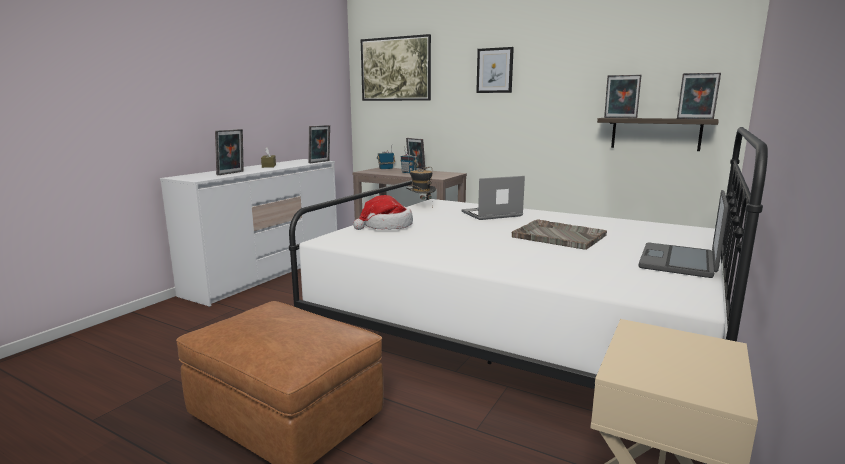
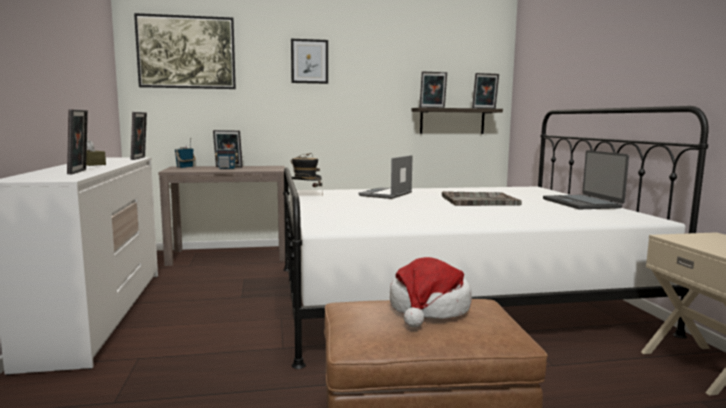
camera: 40 degrees left, 5 degrees down
hat [353,195,413,230] -> hat moved to [390,257,472,328]

